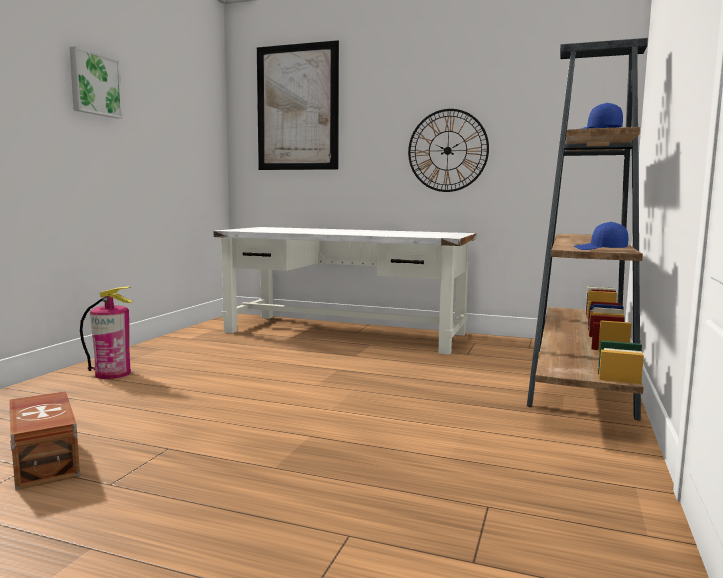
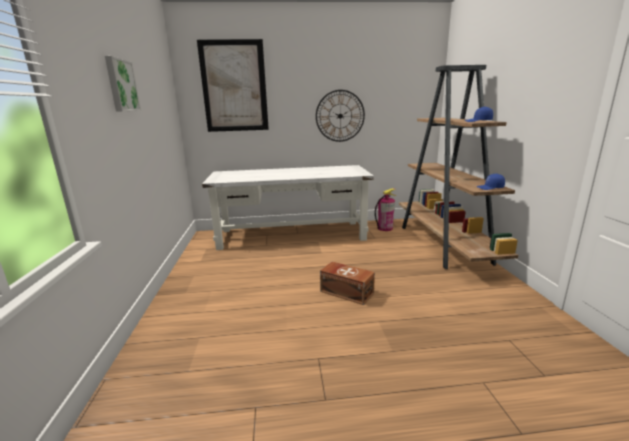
camera: 25 degrees left, 10 degrees up
brown storage box [9,391,80,490] -> brown storage box moved to [320,261,375,305]
fire extinguisher [80,287,134,379] -> fire extinguisher moved to [375,188,396,231]

